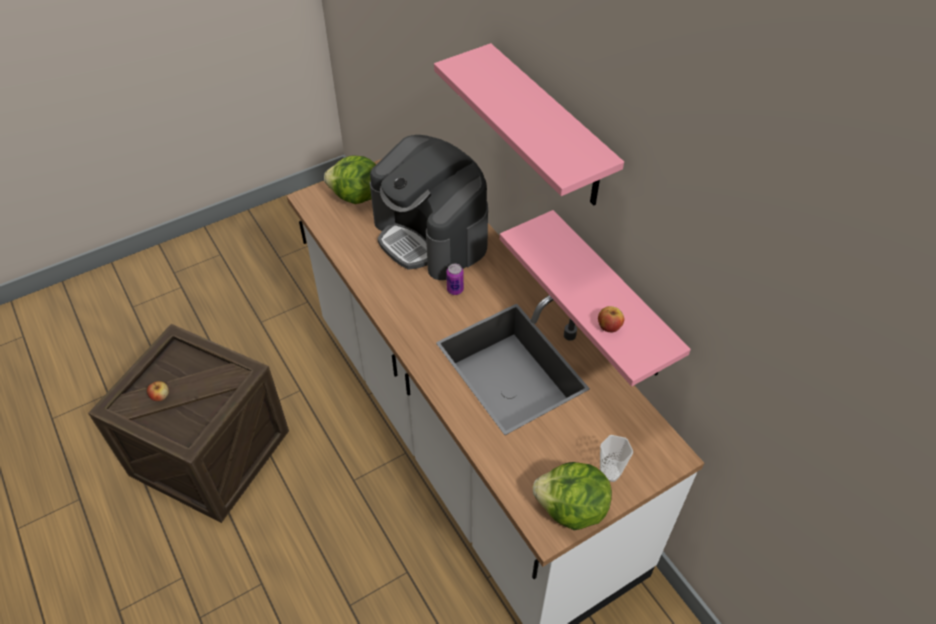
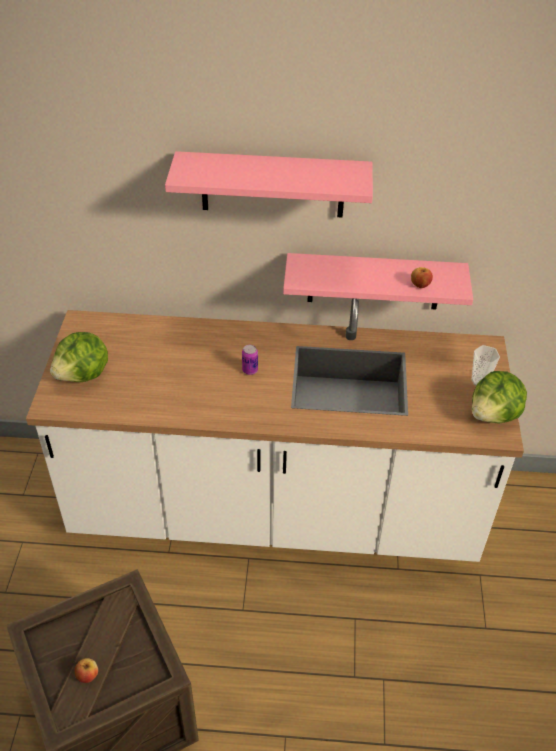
camera: 55 degrees left, 5 degrees down
coffee machine [370,135,488,280] -> none

